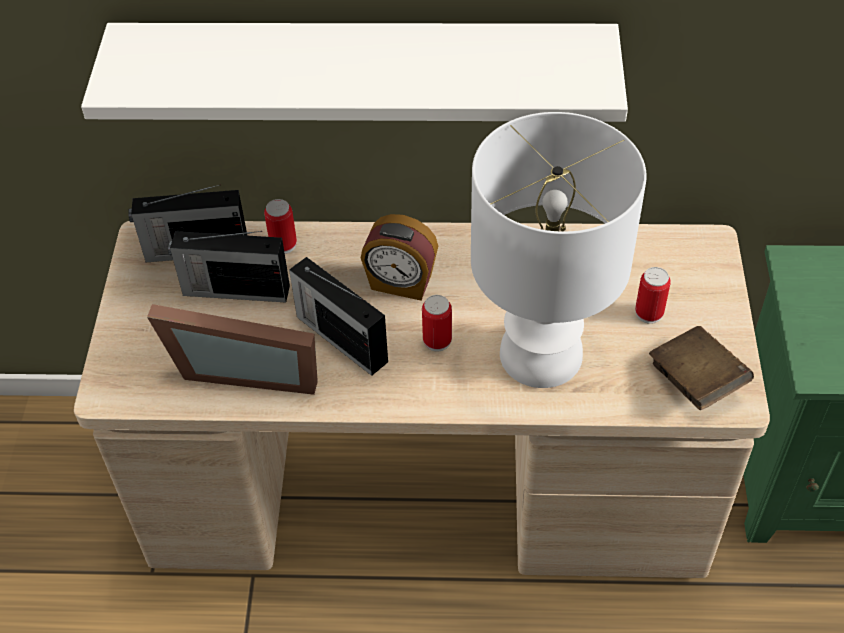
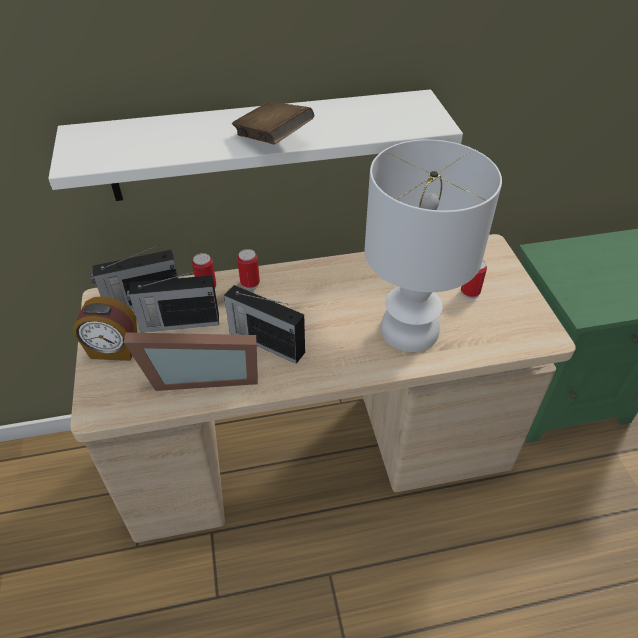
camera: 15 degrees left, 5 degrees down
alarm clock [361,214,438,301] -> alarm clock moved to [73,296,137,361]
can [422,295,452,352] -> can moved to [237,249,260,290]
brown book [649,326,754,410] -> brown book moved to [232,102,314,144]

